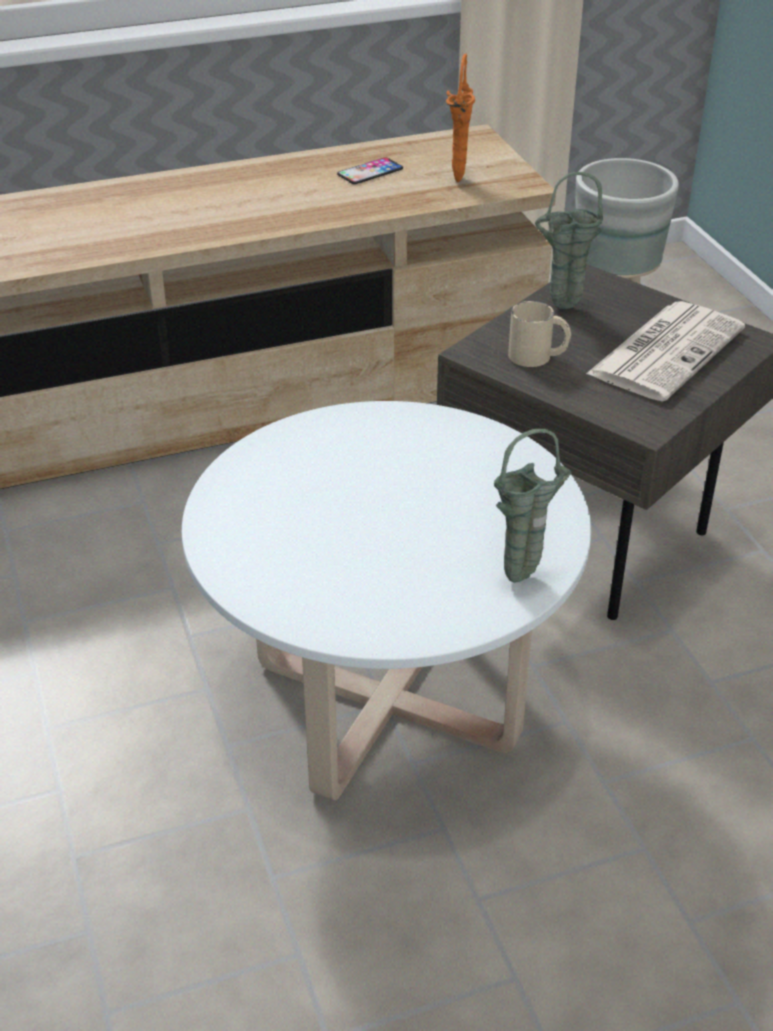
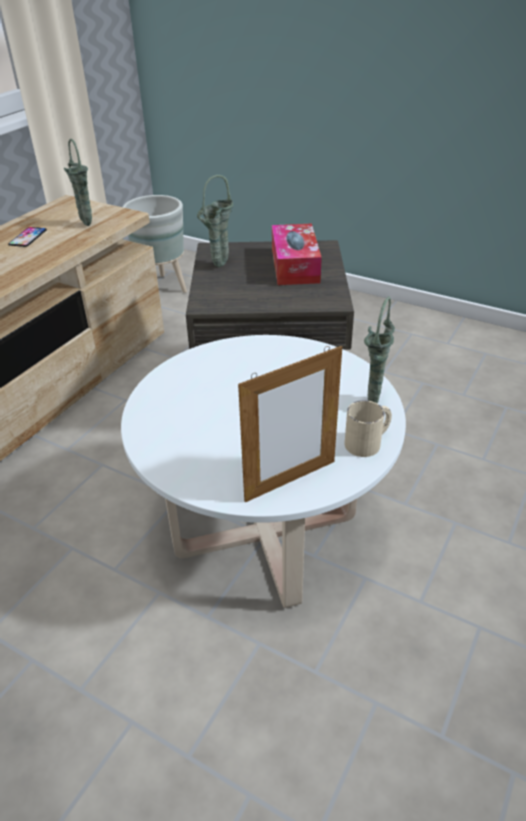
camera: 40 degrees left, 0 degrees up
orange vase [446,54,475,182] -> green vase [64,139,92,226]
beige mug [508,301,571,367] -> beige mug moved to [345,400,392,457]
newspaper [586,301,745,402] -> tissue box [272,224,322,285]
none -> picture frame [238,346,342,503]

